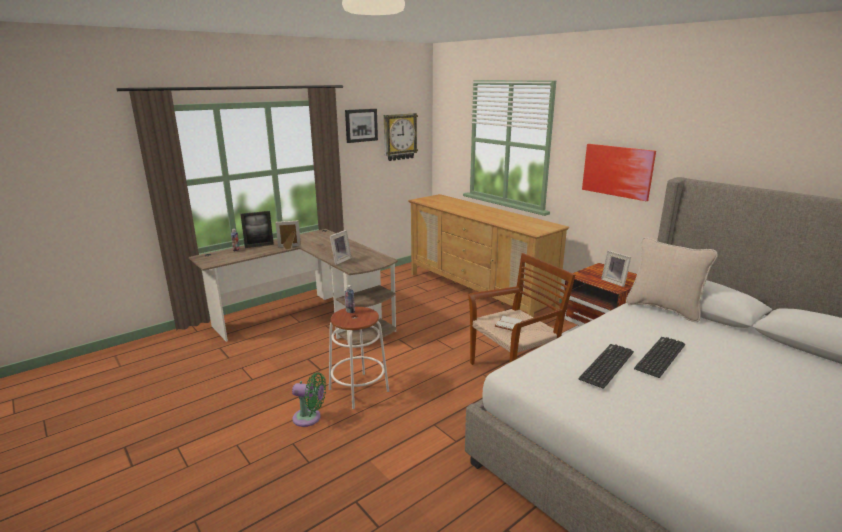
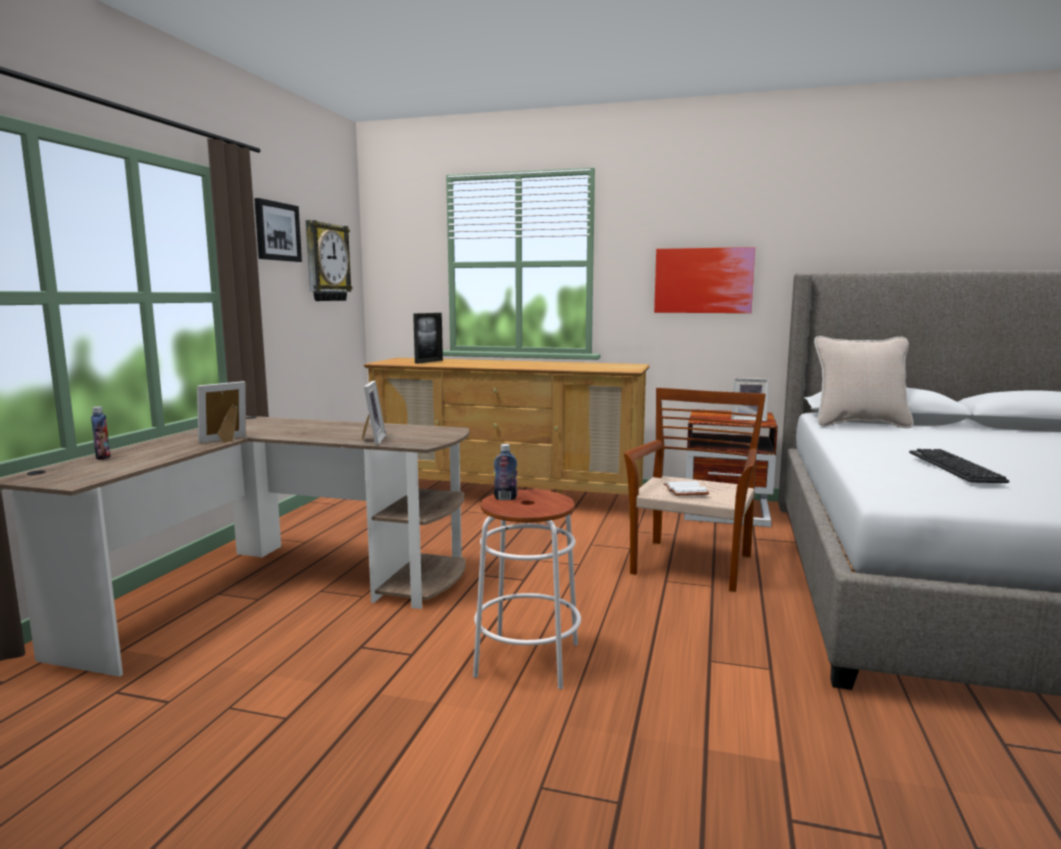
camera: 35 degrees left, 10 degrees down
picture frame [240,211,274,248] -> picture frame moved to [413,313,443,364]
green fan [292,372,326,427] -> none
keyboard [634,337,685,378] -> none

